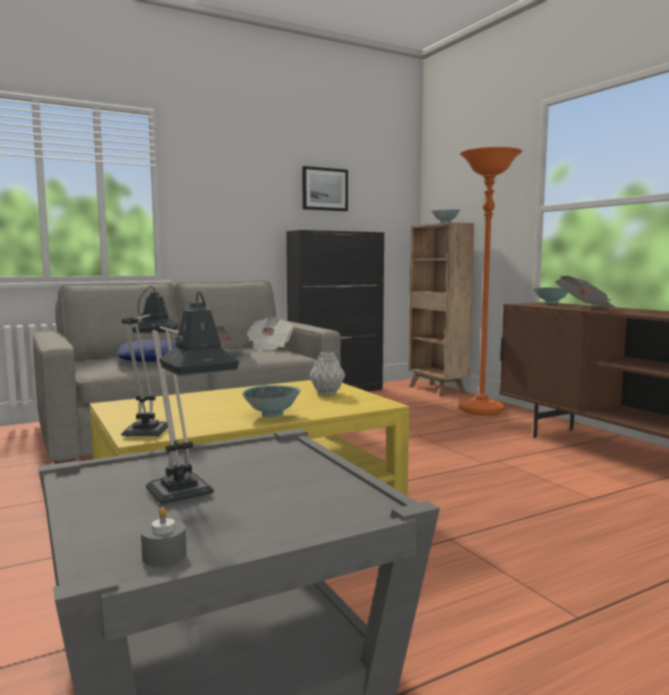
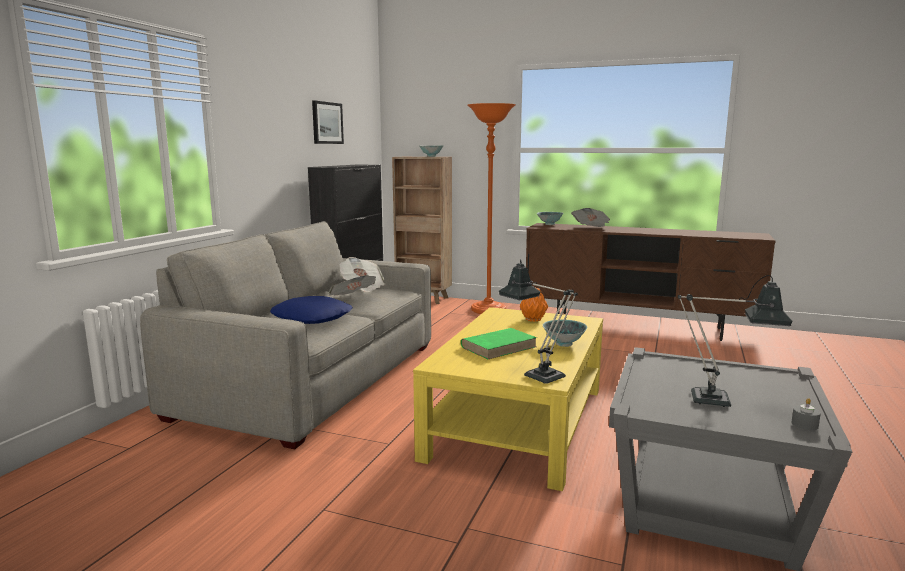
camera: 40 degrees left, 5 degrees up
grey vase [309,352,345,395] -> orange vase [520,288,548,322]
none -> green book [461,328,537,359]

